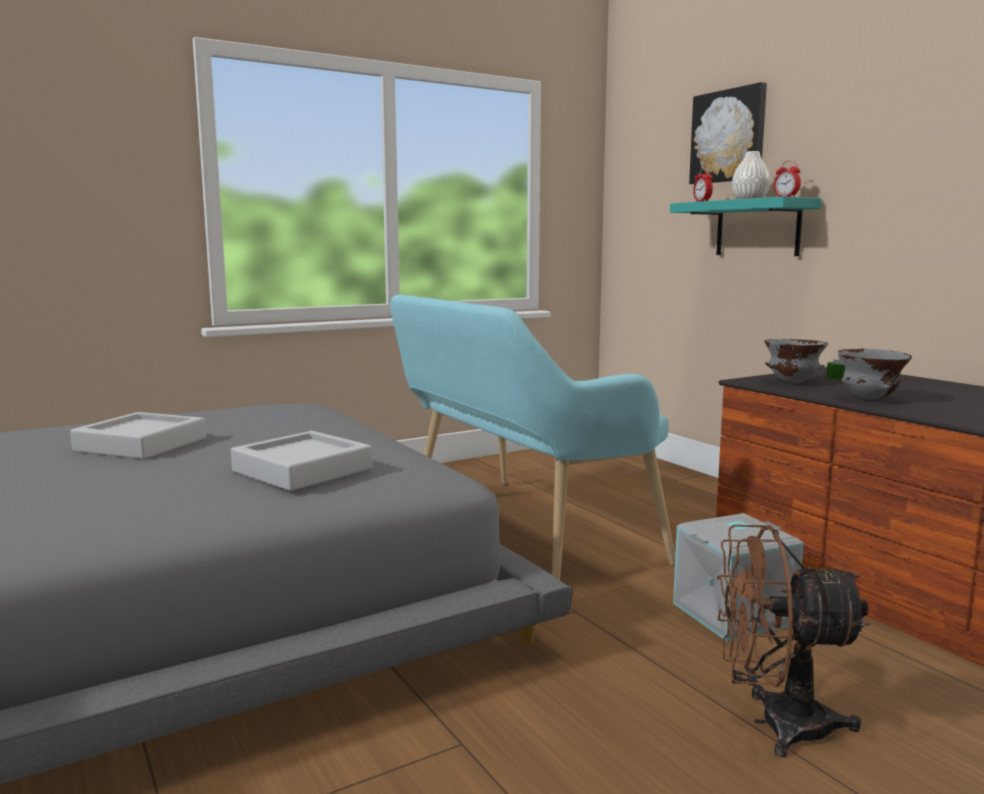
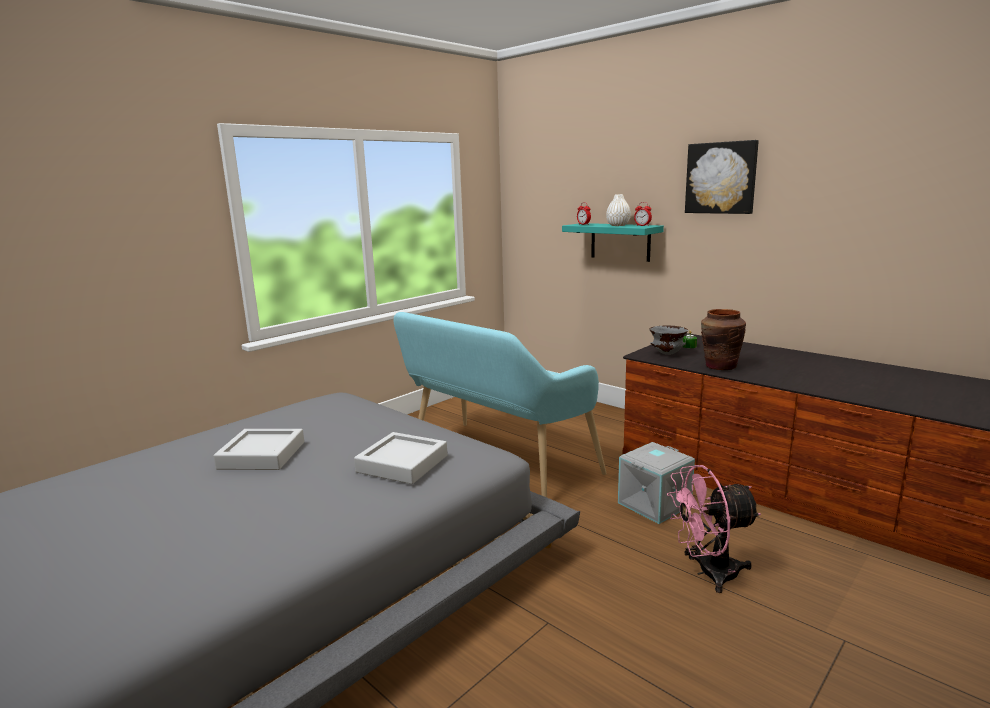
camera: 15 degrees left, 5 degrees up
picture [689,82,767,184] -> picture moved to [685,140,759,214]
brown fan [717,525,870,758] -> pink fan [667,465,761,593]
grey bowl [838,349,912,400] -> brown vase [701,309,746,370]

